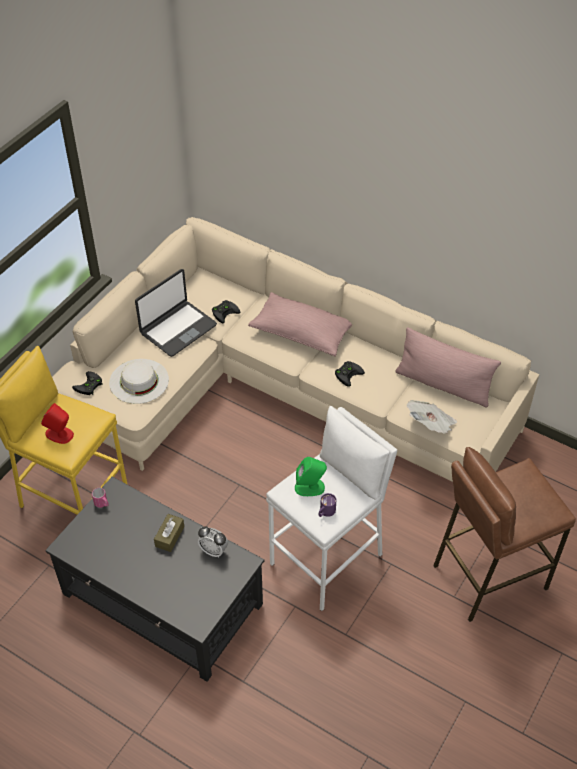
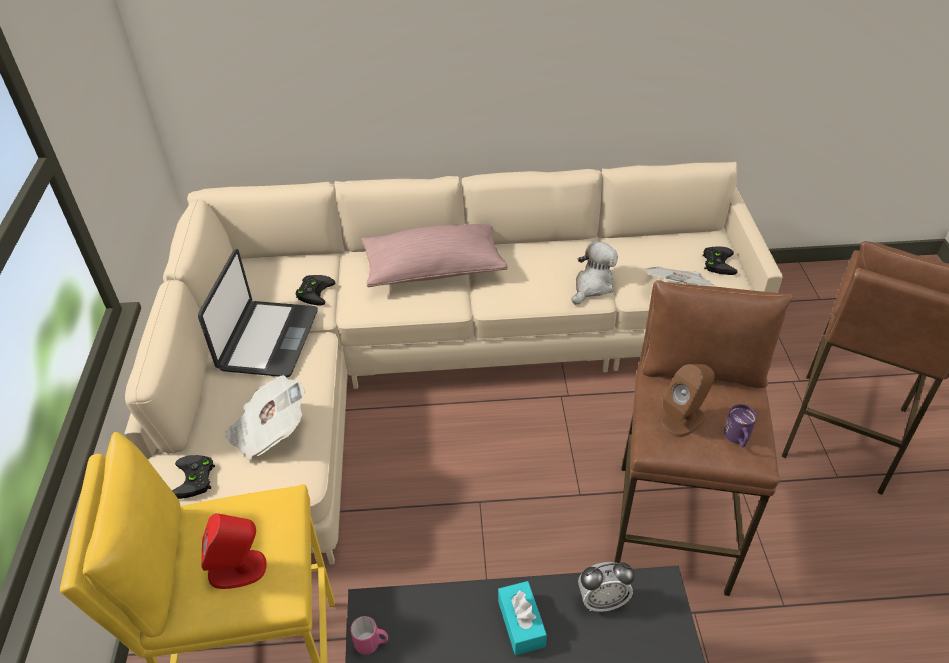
camera: 35 degrees left, 5 degrees down
white hat [109,359,169,404] -> newspaper [225,375,305,461]
brown tissue box [154,514,184,552] -> turquoise tissue box [498,581,547,655]
white stool [266,406,397,611] -> brown stool [614,280,793,596]
green speaker [295,457,327,496] -> brown speaker [660,364,715,437]
black game controller [335,361,365,387] -> black game controller moved to [703,246,738,275]
pink pillow [396,327,501,408] -> none
none -> plush toy [572,241,618,305]

